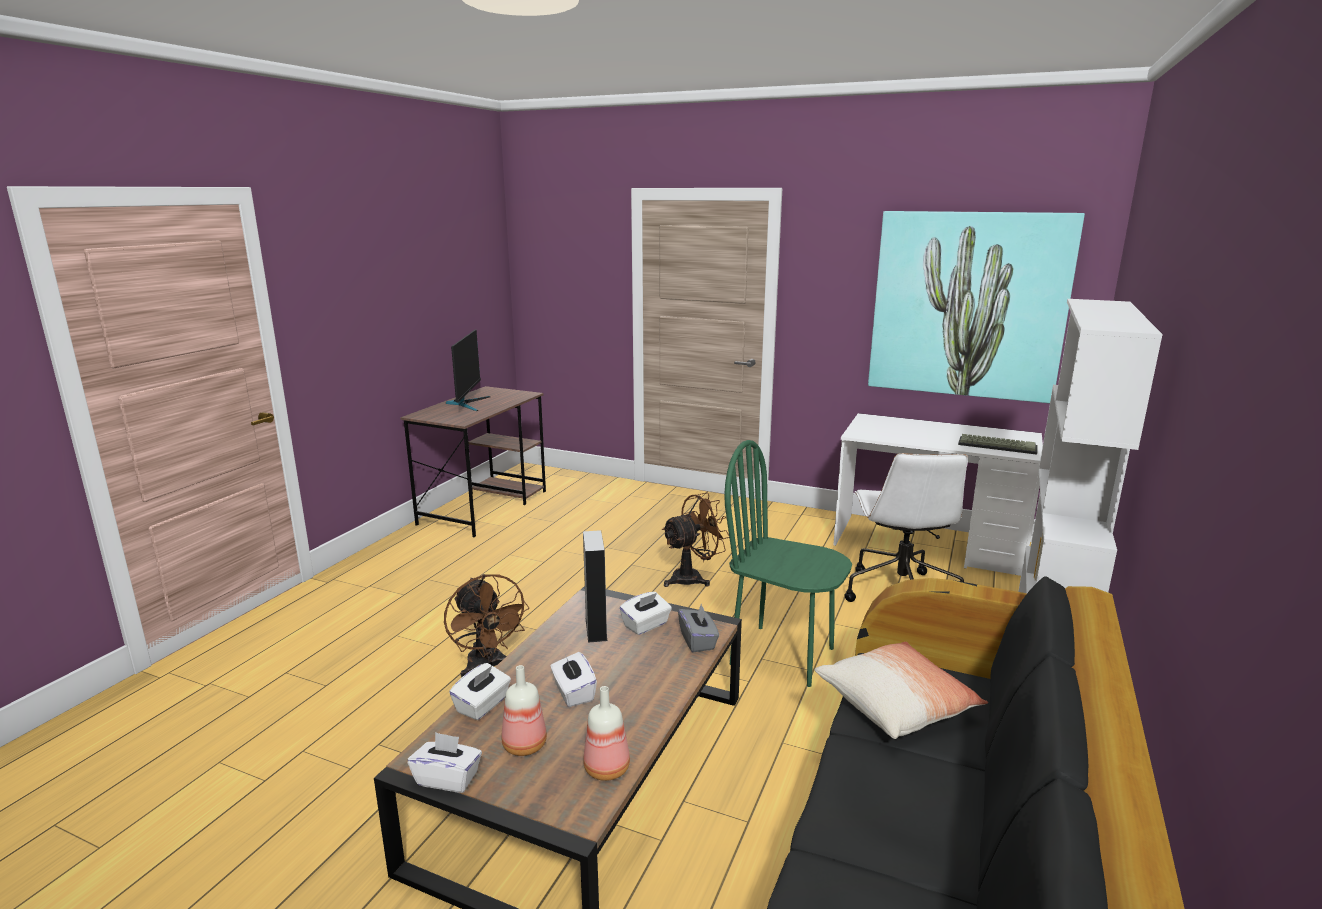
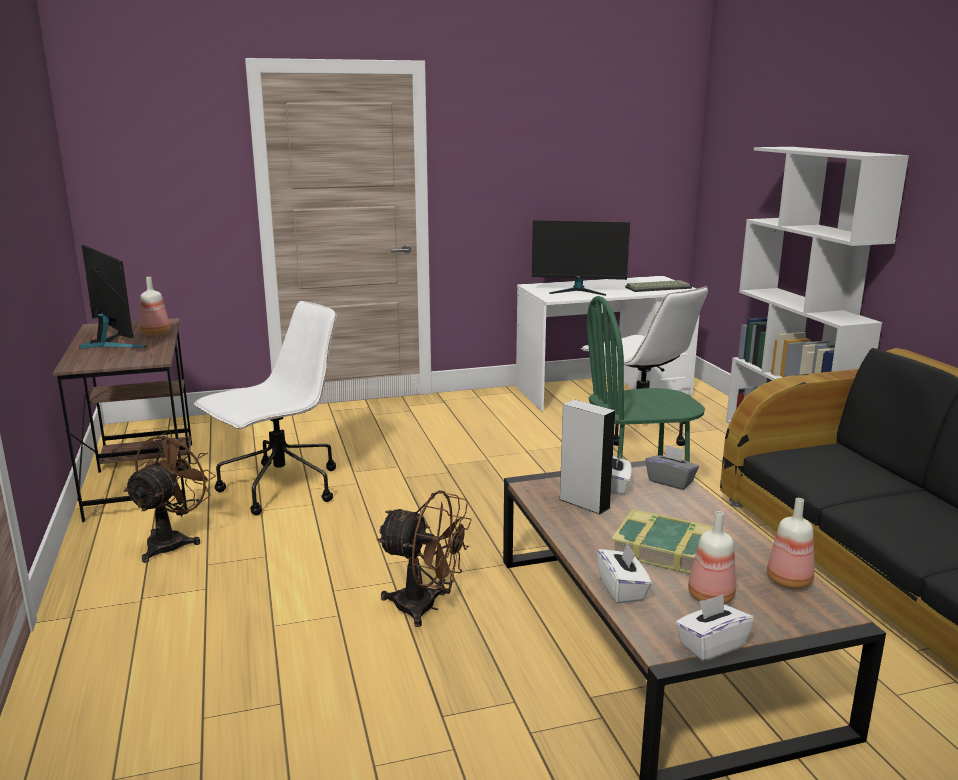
camera: 40 degrees left, 0 degrees up
white tissue box [550,652,597,707] -> book [611,509,713,575]
brown fan [662,493,729,587] -> brown fan moved to [124,431,216,563]
pillow [814,642,988,739] -> none
picture [868,211,1085,404] -> none
none -> bottle [140,277,170,336]
none -> white office chair [194,301,337,515]
none -> monitor [532,220,630,296]

